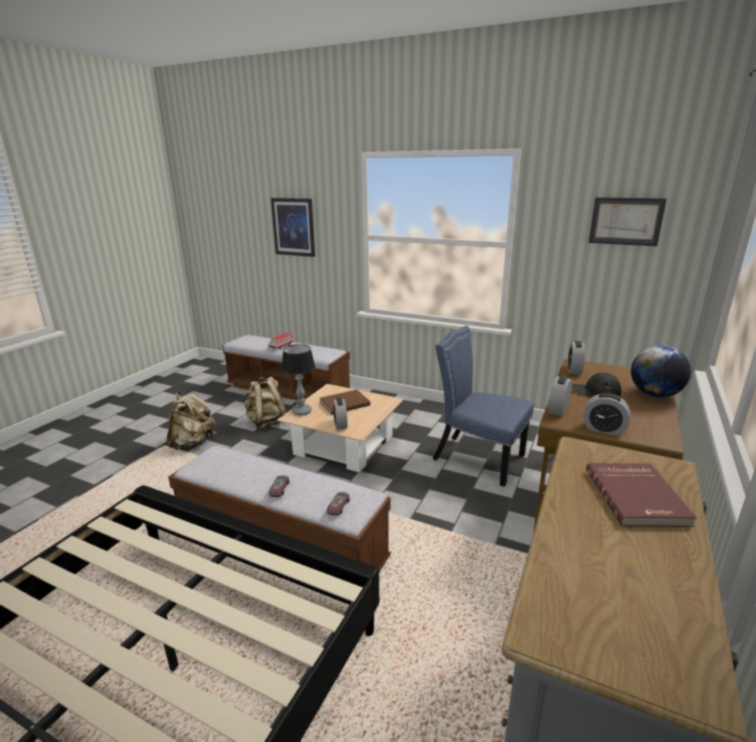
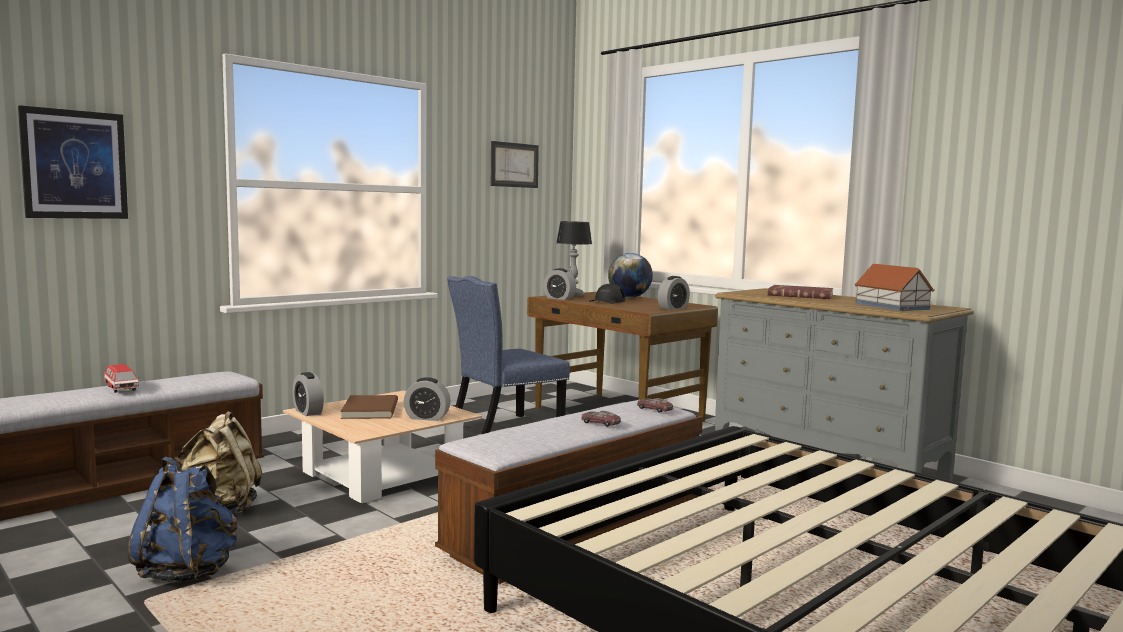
camera: 70 degrees left, 15 degrees down
beige backpack [167,391,215,450] -> blue backpack [128,456,237,583]
table lamp [281,344,315,416] -> table lamp moved to [556,221,592,297]
alarm clock [548,376,572,417] -> alarm clock moved to [293,372,324,416]
none -> toy house [855,264,934,311]

